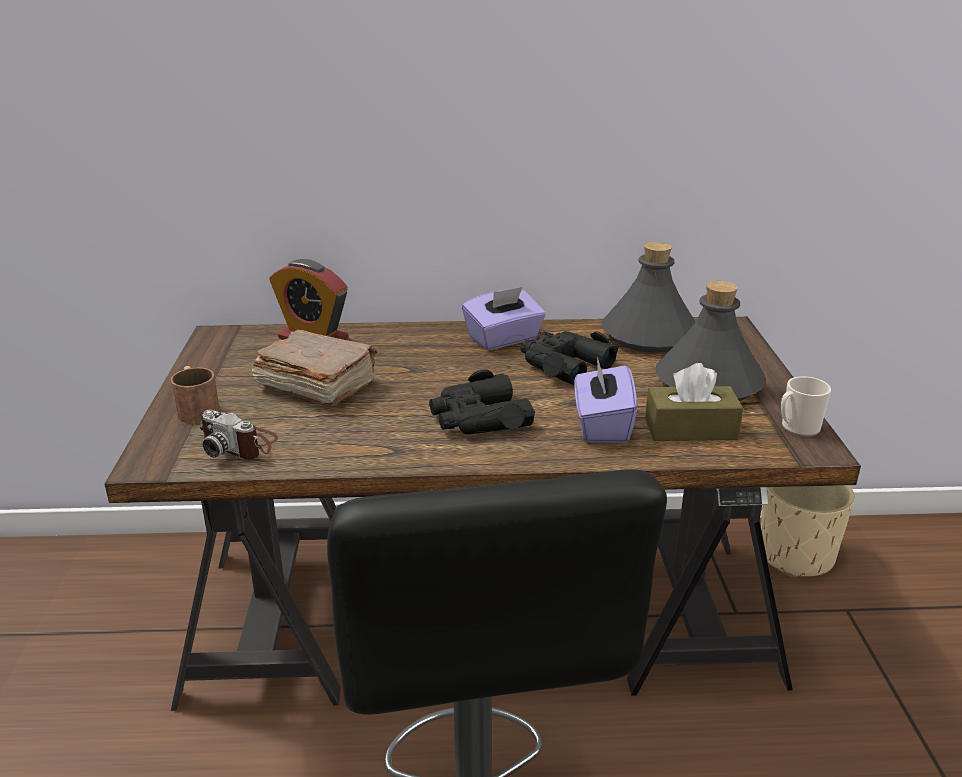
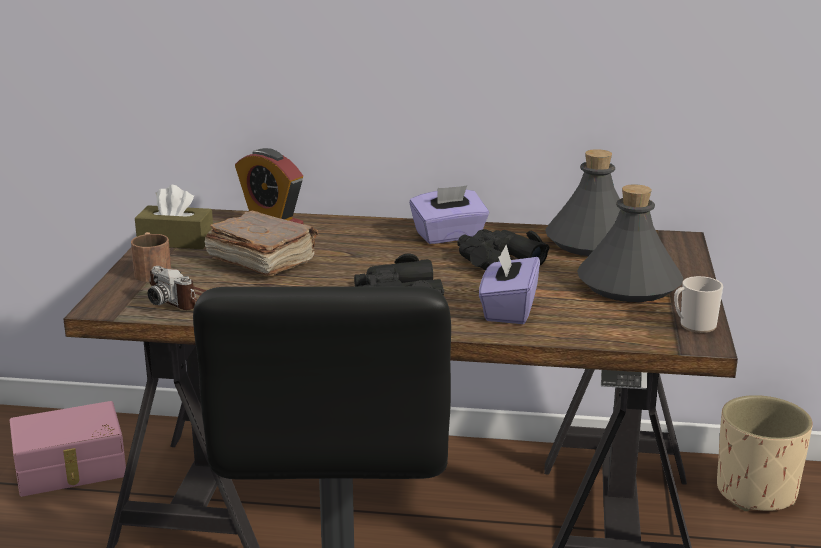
camera: 10 degrees right, 5 degrees down
brown tissue box [645,363,743,441] -> brown tissue box moved to [135,185,213,249]
none -> pink storage box [10,401,126,497]

